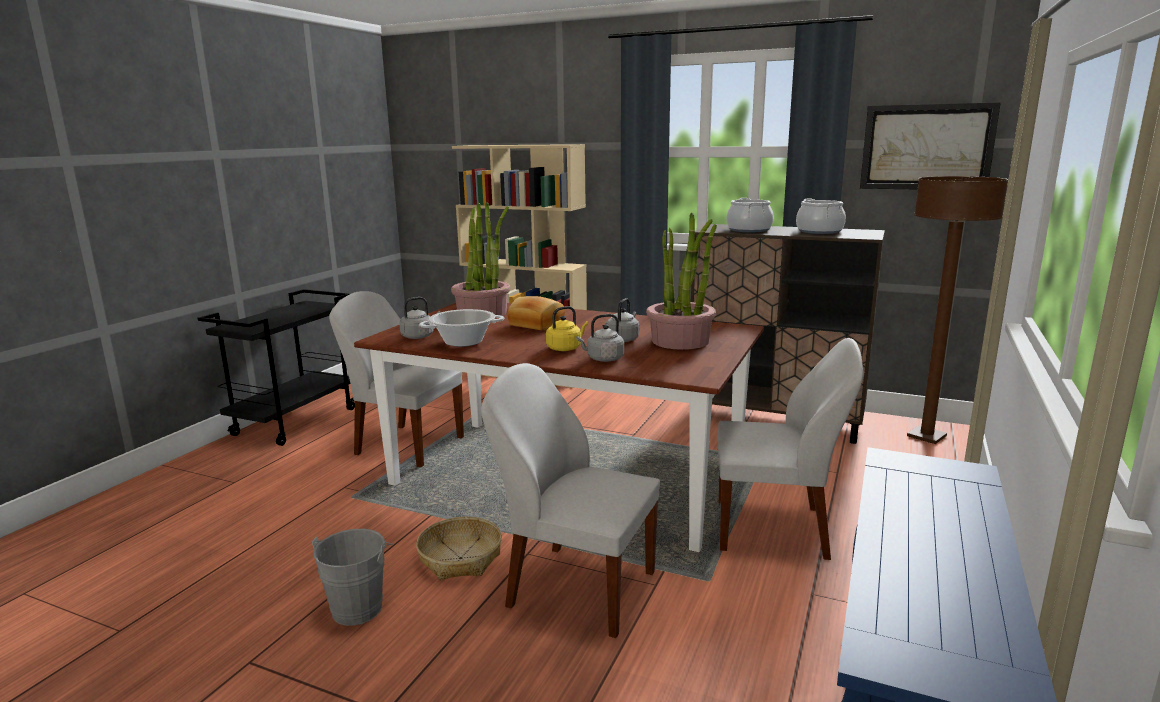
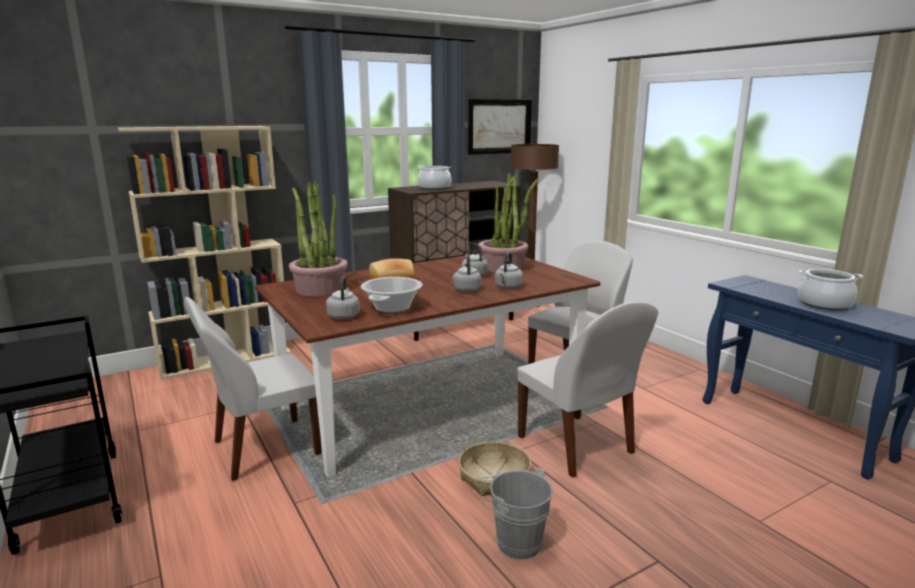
camera: 55 degrees left, 0 degrees up
white chair [481,363,660,638] -> white chair turned 90 degrees counterclockwise [517,302,658,478]
yellow kettle [546,306,588,351] -> grey kettle [453,255,481,292]
cooking pot [796,199,846,234] -> cooking pot moved to [798,269,863,310]

